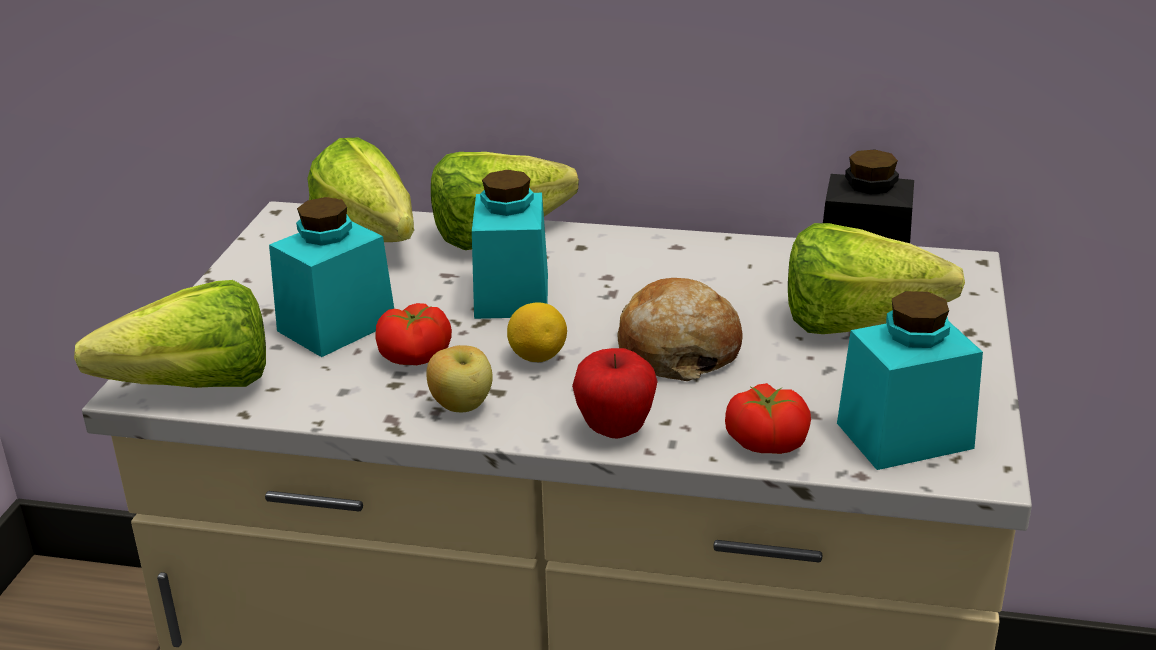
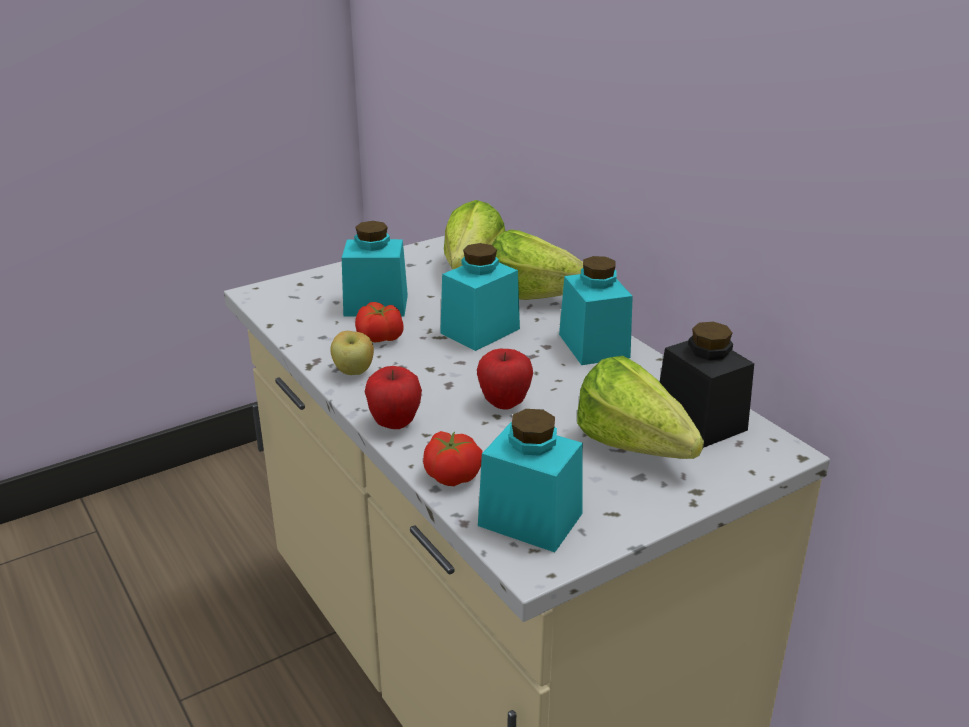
camera: 45 degrees right, 0 degrees up
lettuce [74,280,266,388] -> none
lemon [507,302,567,362] -> none
bread [617,278,743,381] -> apple [477,349,533,410]
none -> turquoise jar [559,256,633,365]

